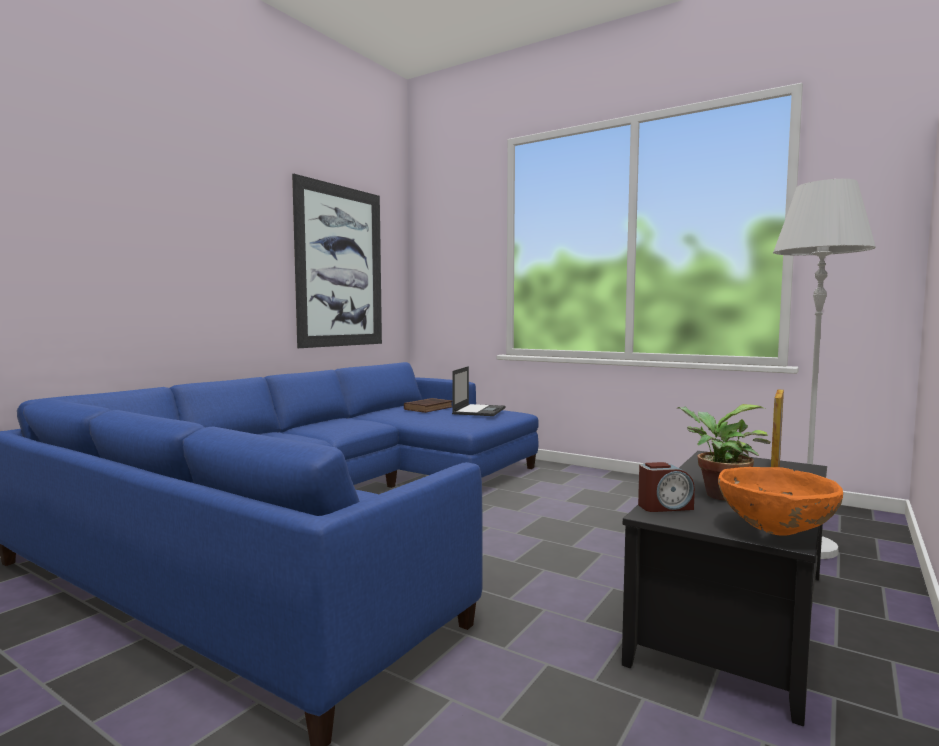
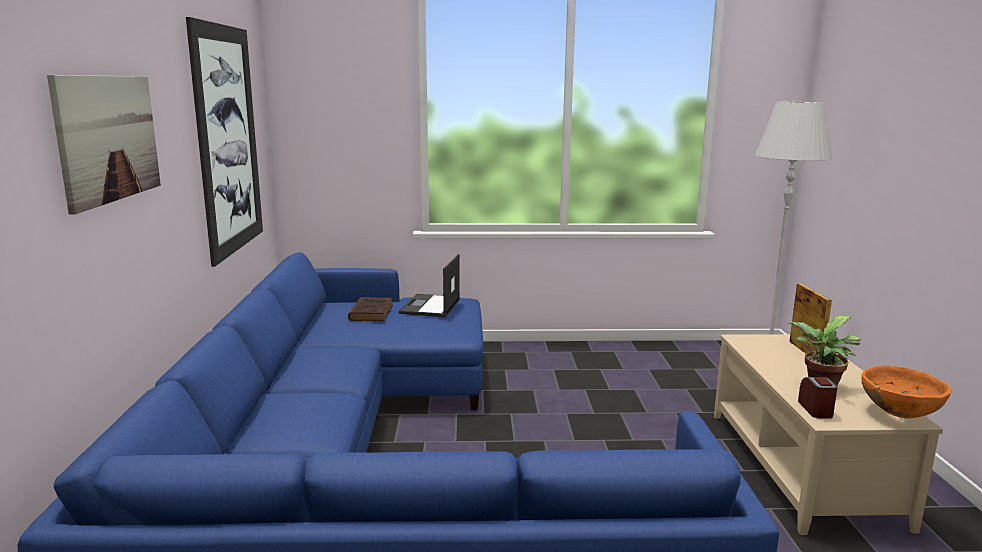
camera: 35 degrees left, 10 degrees up
laptop [452,366,505,416] -> laptop turned 150 degrees counterclockwise [399,254,460,317]
black coffee table [622,451,827,726] -> beige coffee table [714,334,943,535]
alarm clock [638,462,695,512] -> alarm clock turned 45 degrees counterclockwise [798,377,838,419]
none -> picture [47,75,161,214]

